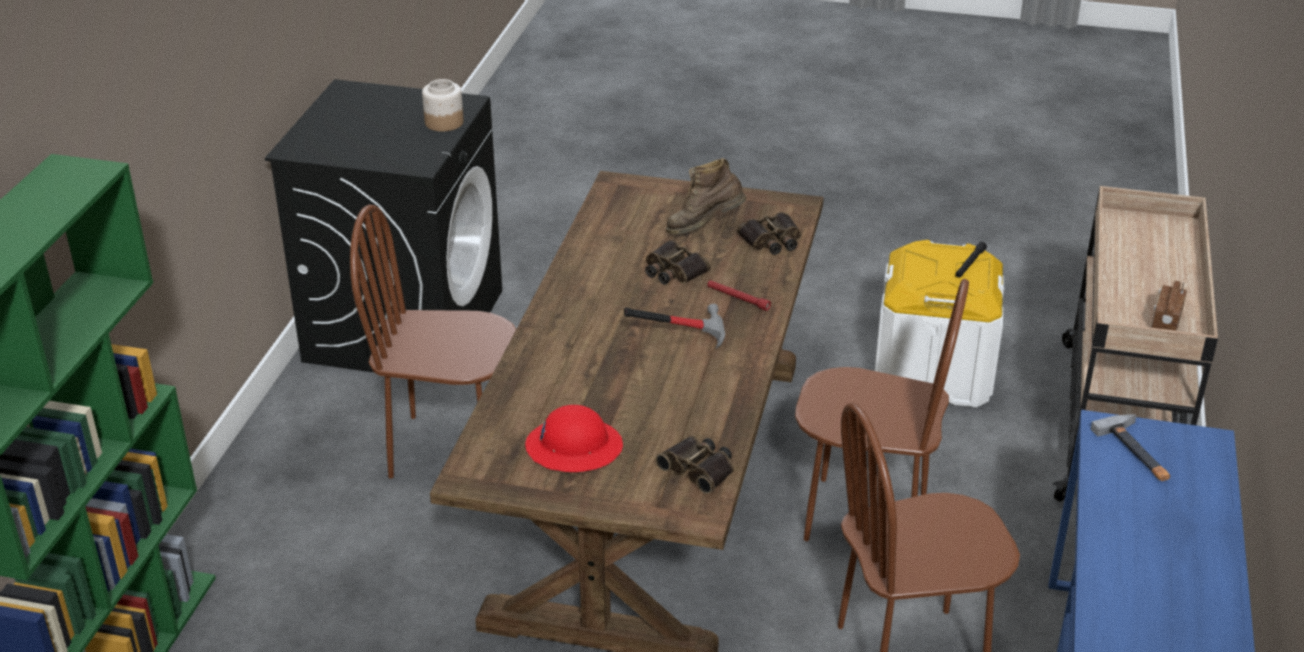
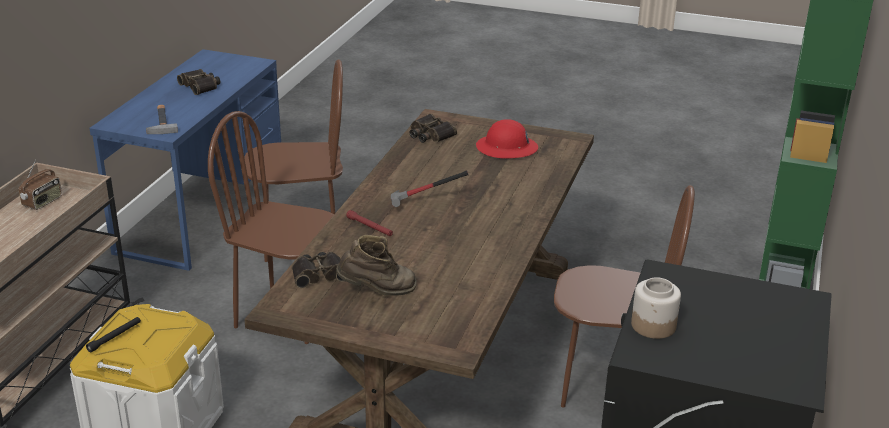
camera: 175 degrees left, 5 degrees down
binoculars [645,240,711,285] -> binoculars moved to [177,69,220,95]

